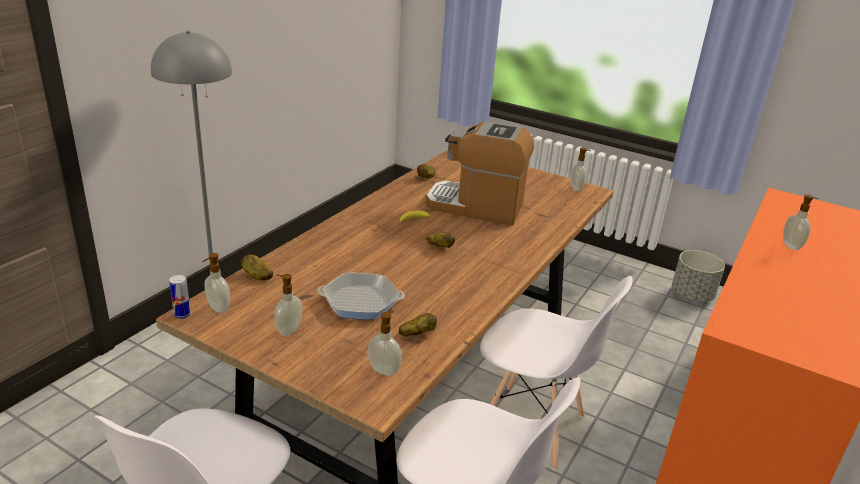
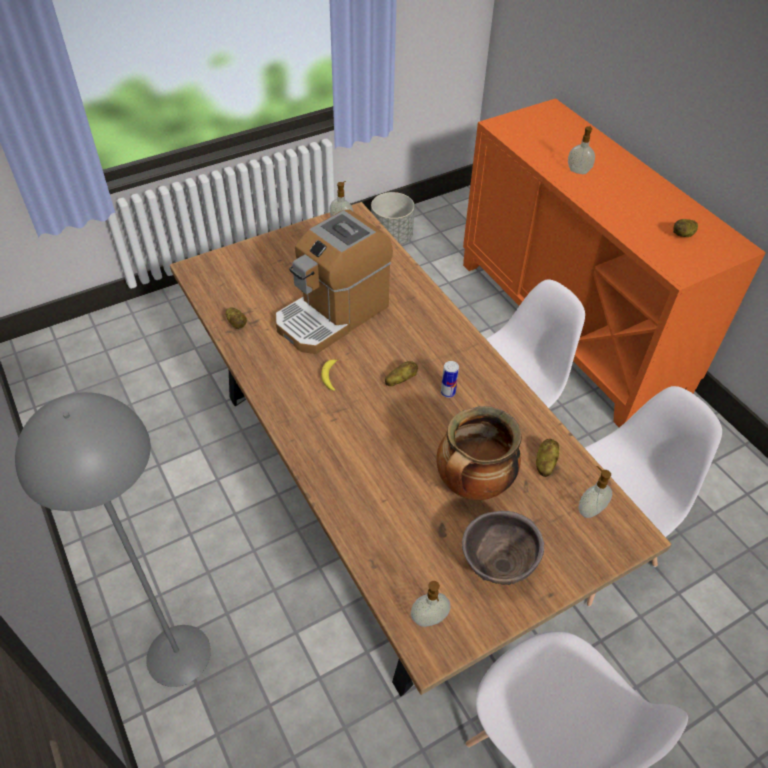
camera: 60 degrees left, 20 degrees up
can [169,275,191,319] -> can moved to [441,361,459,398]
potato [241,254,273,280] -> potato moved to [673,219,698,237]
soap dispenser [274,274,302,336] -> brown bowl [462,511,544,585]
frying pan [317,273,405,320] -> cooking pot [436,406,522,500]

